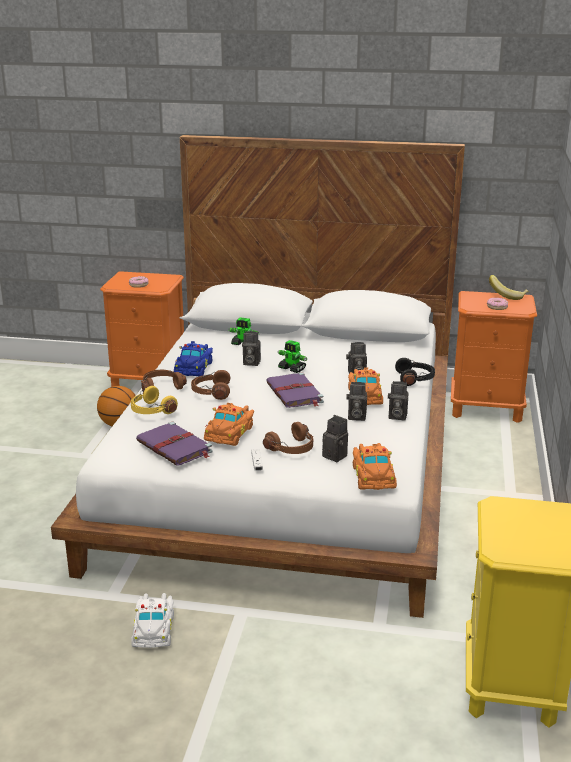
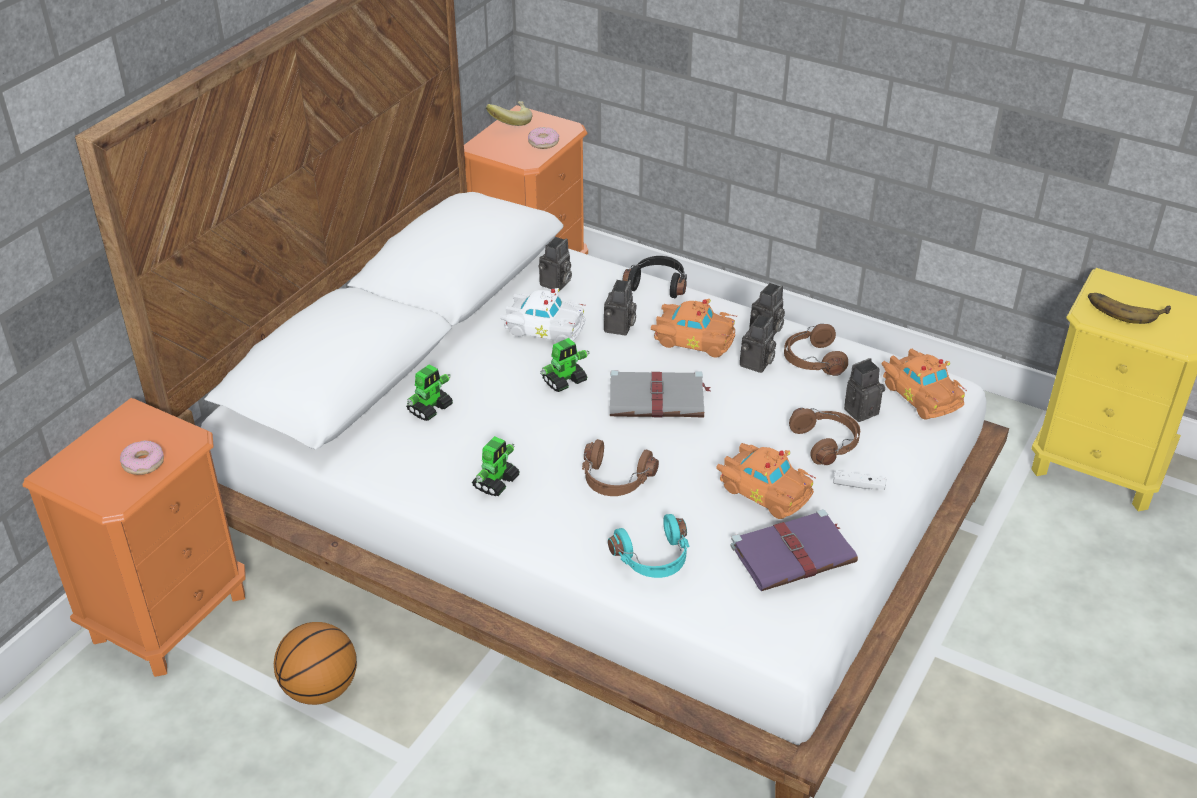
camera: 70 degrees left, 15 degrees up
yellow headphones [131,386,178,414] -> turquoise headphones [608,514,690,578]
white toy car [131,593,174,648] -> white toy car moved to [500,288,586,343]
brown headphones [141,370,187,391] -> brown headphones moved to [784,324,848,376]
blue toy car [174,341,213,376] -> toy robot [472,436,520,496]
camera [242,331,261,366] -> camera moved to [538,237,572,290]
purple book [266,372,324,408] -> grey book [610,370,711,418]
orange toy car [353,443,397,490] -> orange toy car turned 45 degrees clockwise [882,349,967,420]
none -> banana [1088,293,1171,324]

